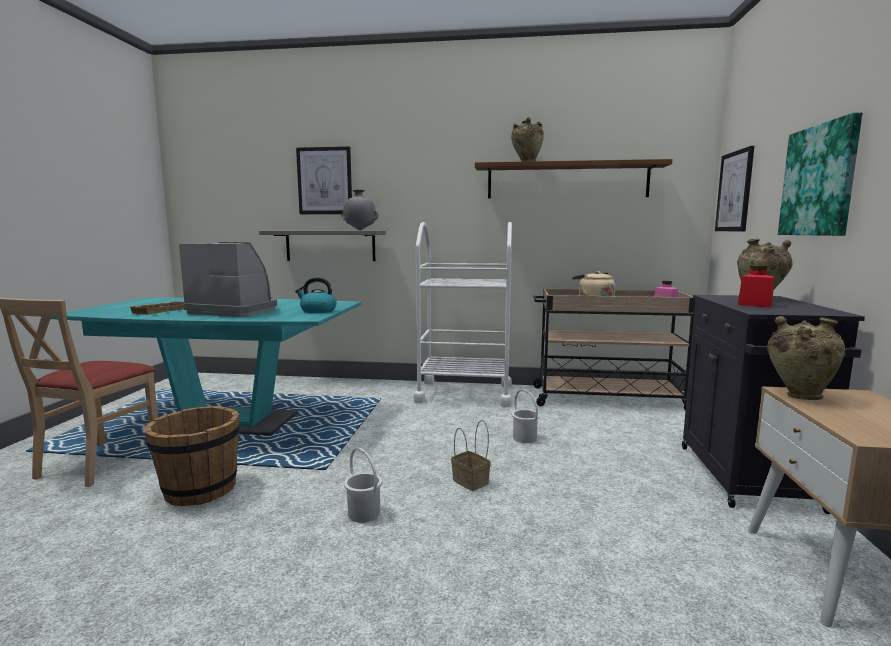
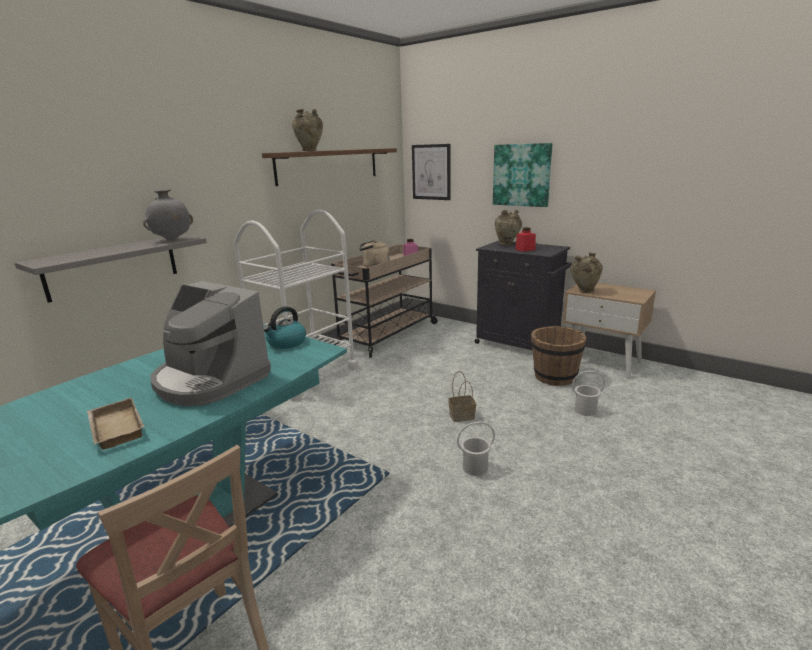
camera: 60 degrees left, 10 degrees up
brown bucket [144,406,240,507] -> brown bucket moved to [531,326,586,386]
coffee machine [179,242,277,317] -> coffee machine turned 105 degrees counterclockwise [150,281,271,406]
picture [296,146,352,214] -> none
white bucket [512,389,540,443] -> white bucket moved to [572,371,605,416]

